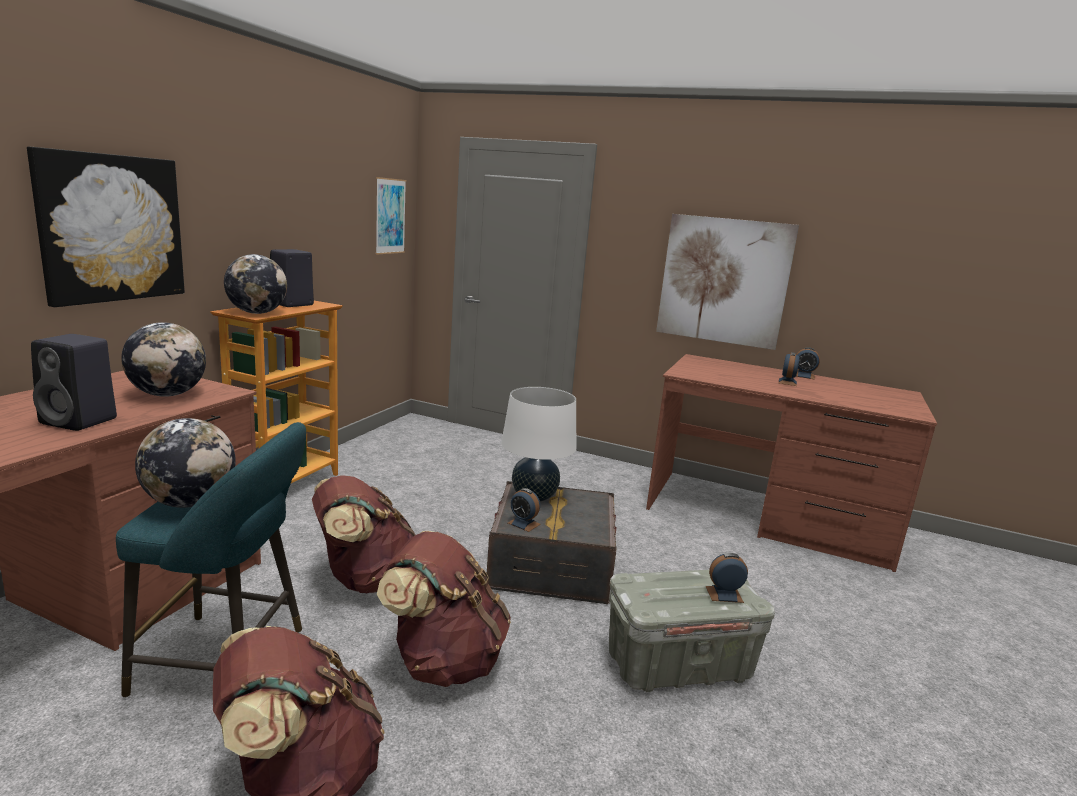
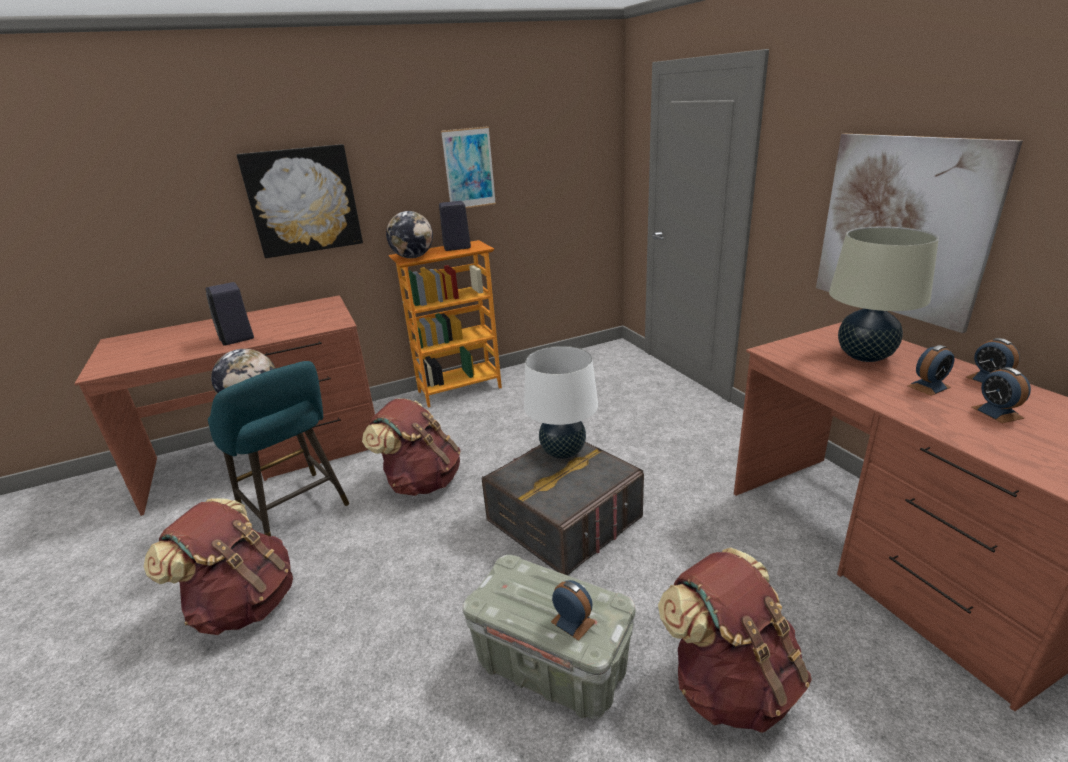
camera: 45 degrees right, 10 degrees up
globe [121,322,206,397] -> none
picture [375,177,406,254] -> picture moved to [441,126,496,208]
brown backpack [377,531,511,687] -> brown backpack moved to [658,547,812,733]
alarm clock [508,488,541,532] -> alarm clock moved to [971,367,1031,423]
none -> beige table lamp [829,226,939,362]

